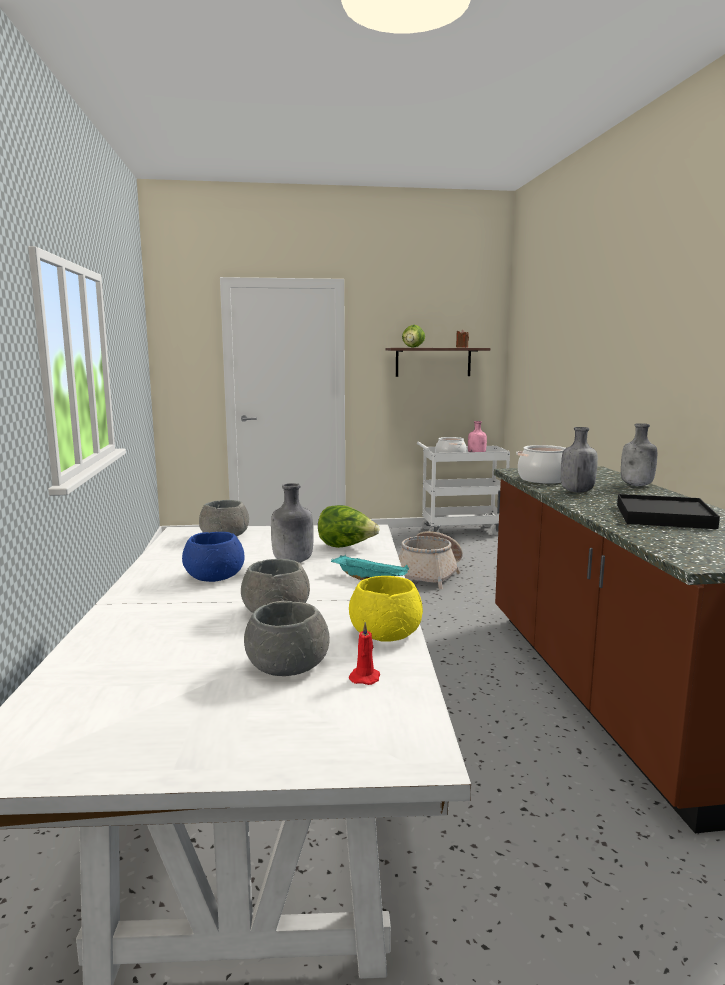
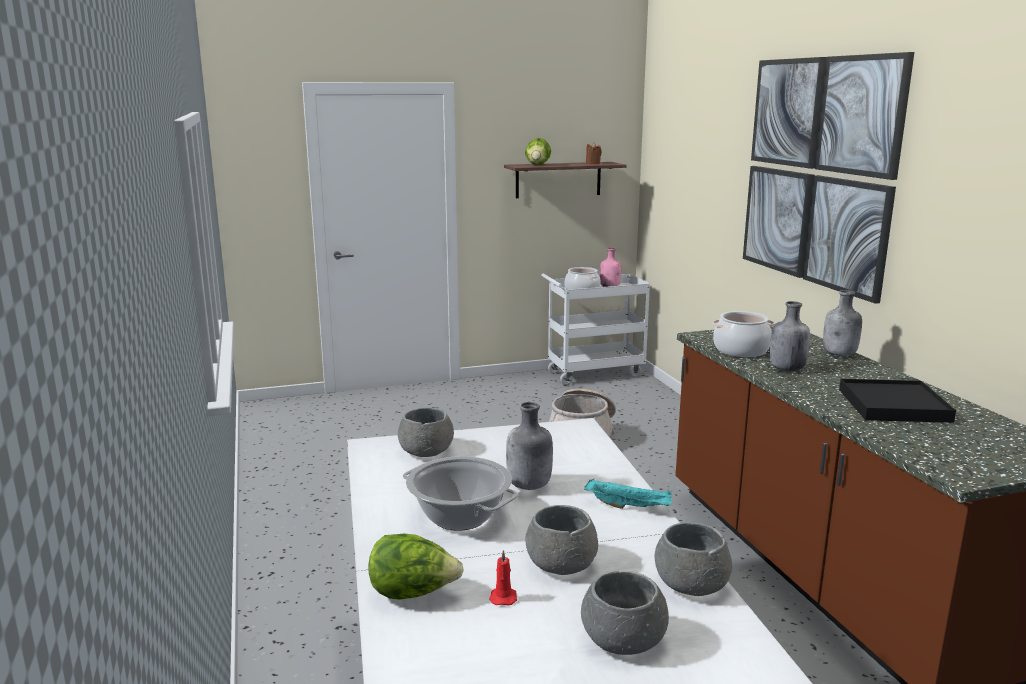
camera: 10 degrees left, 5 degrees up
blue bowl [182,532,245,582] -> cooking pot [403,456,518,531]
lettuce [318,505,380,548] -> lettuce moved to [368,534,464,600]
yellow bowl [349,576,423,642] -> grey bowl [655,522,732,596]
red candle [349,622,380,685] -> red candle moved to [489,550,517,606]
none -> picture [743,52,915,304]

